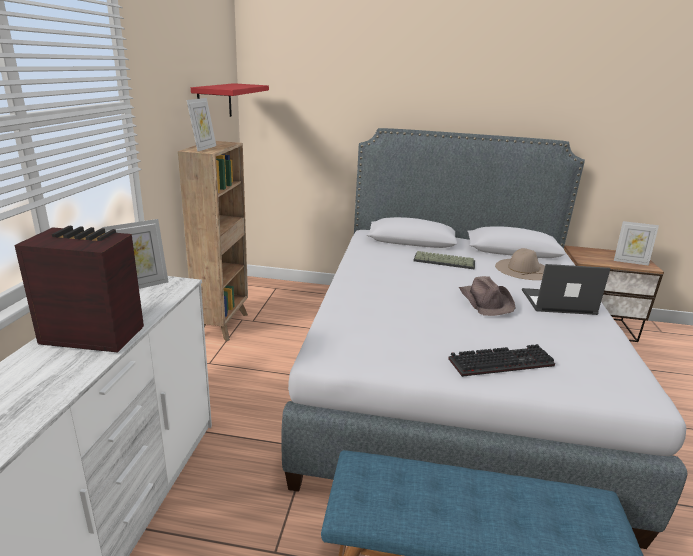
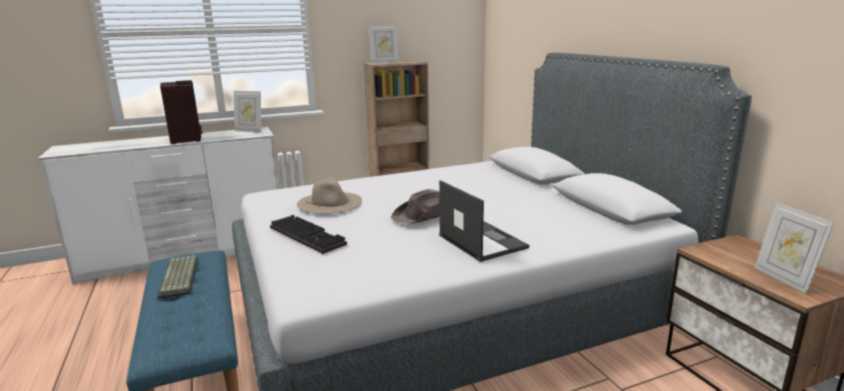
camera: 60 degrees right, 5 degrees down
red shelf [191,83,269,117] -> none
keyboard [414,251,475,270] -> keyboard moved to [157,255,198,299]
beige hat [495,248,545,280] -> beige hat moved to [297,177,362,214]

